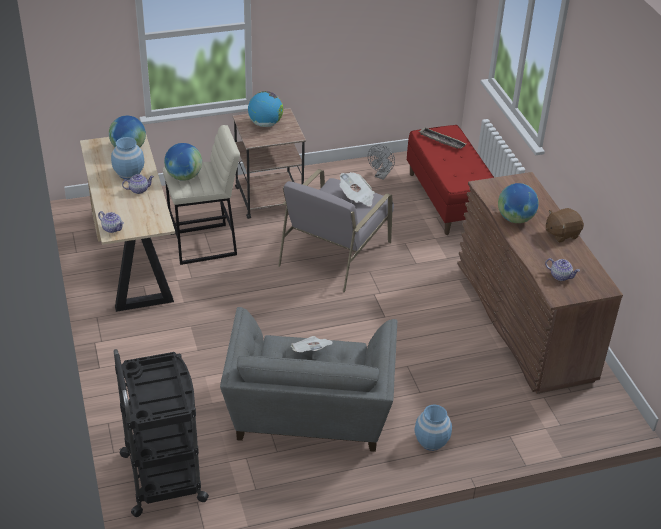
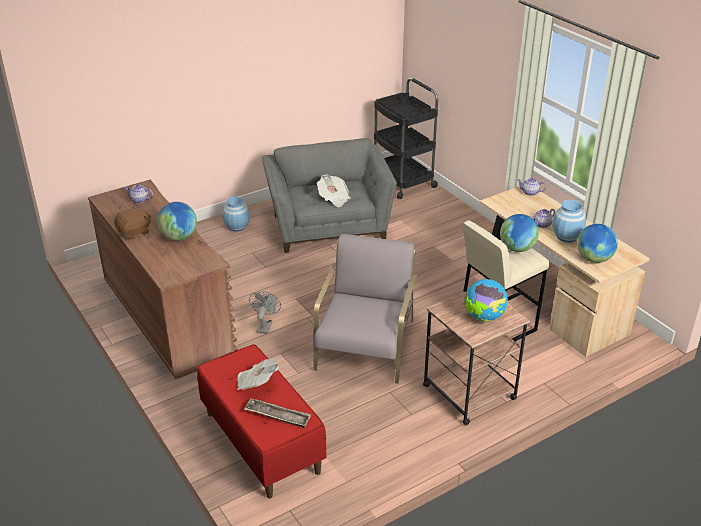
camera: 165 degrees right, 5 degrees down
newspaper [339,172,375,207] -> newspaper moved to [237,358,279,390]
grey fan [368,145,395,180] -> grey fan moved to [249,291,281,334]

